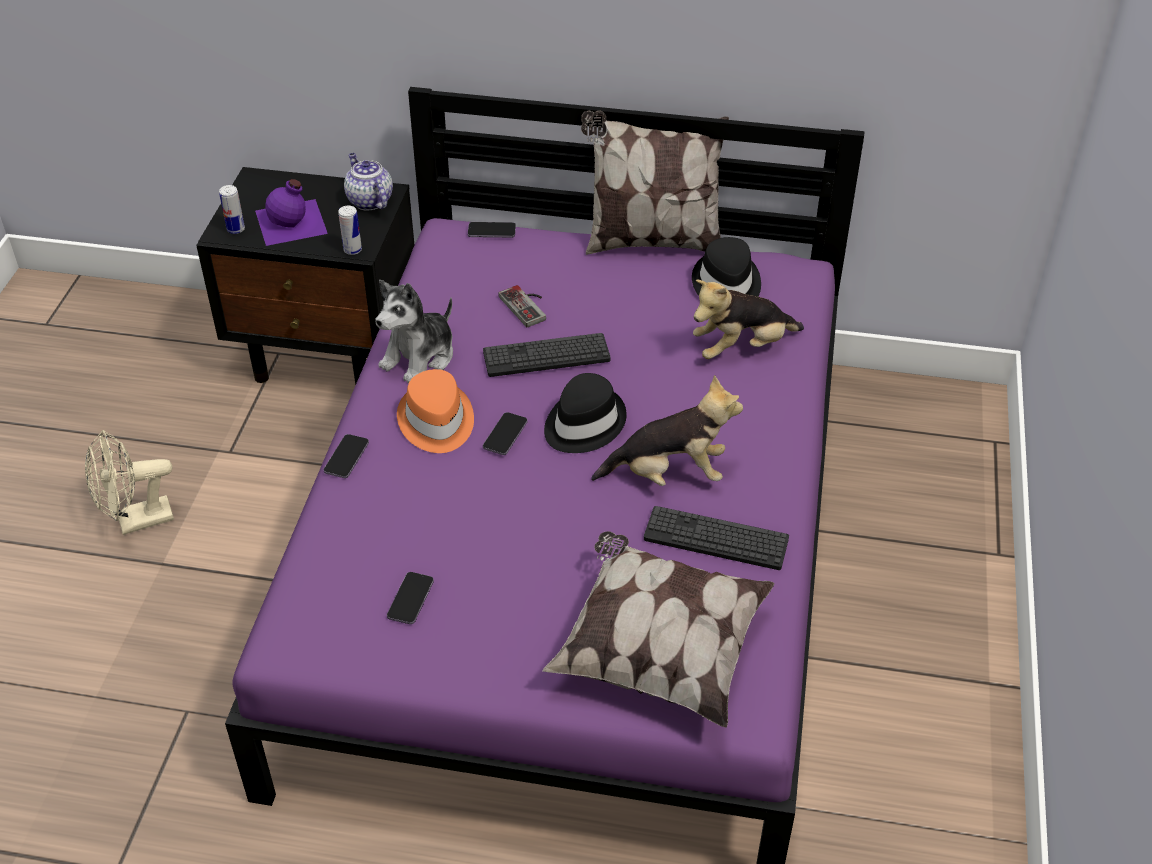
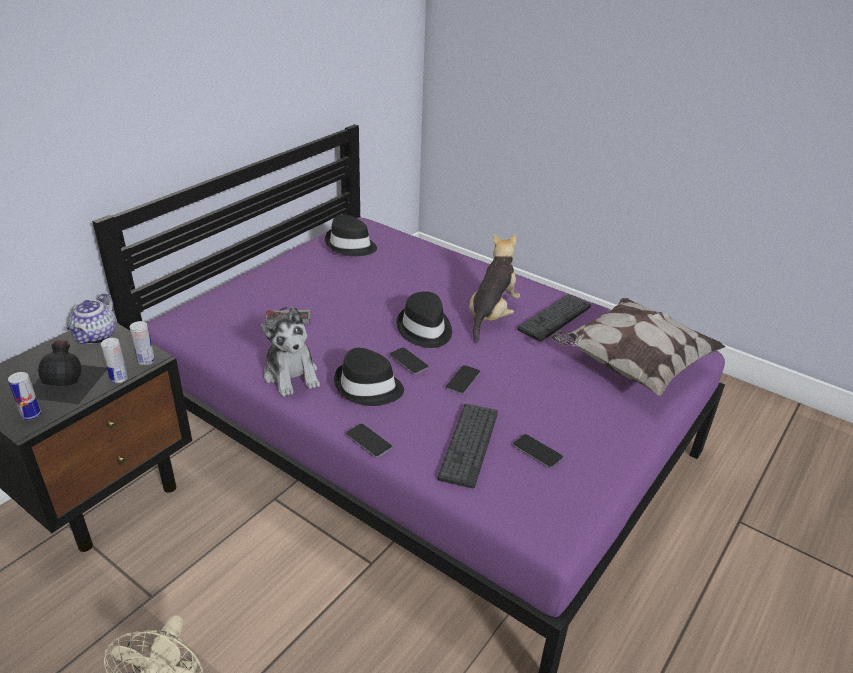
camera: 65 degrees left, 10 degrees down
purple bottle [255,179,328,246] -> black bottle [32,340,107,404]
teapot [344,153,393,210] -> teapot turned 75 degrees counterclockwise [67,293,117,344]
orange hat [397,369,474,453] -> black hat [334,348,404,406]
phone [468,222,516,238] -> phone moved to [445,365,480,394]
keyboard [483,333,611,377] -> keyboard moved to [438,404,498,488]
pillow [581,111,729,255] -> none
plush toy [693,280,804,359] -> none
none -> can [101,338,128,383]

